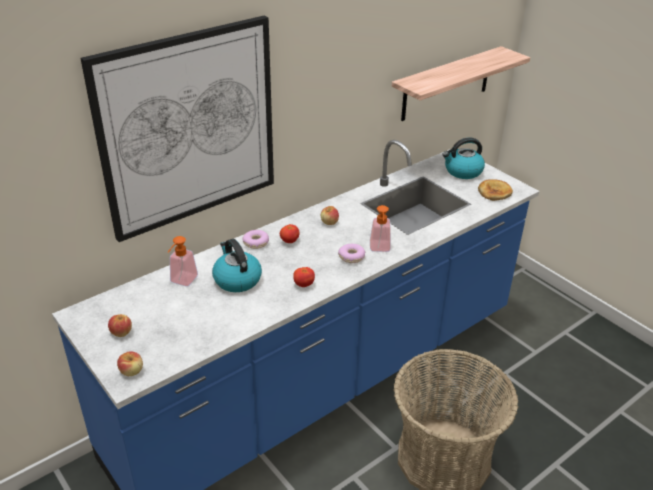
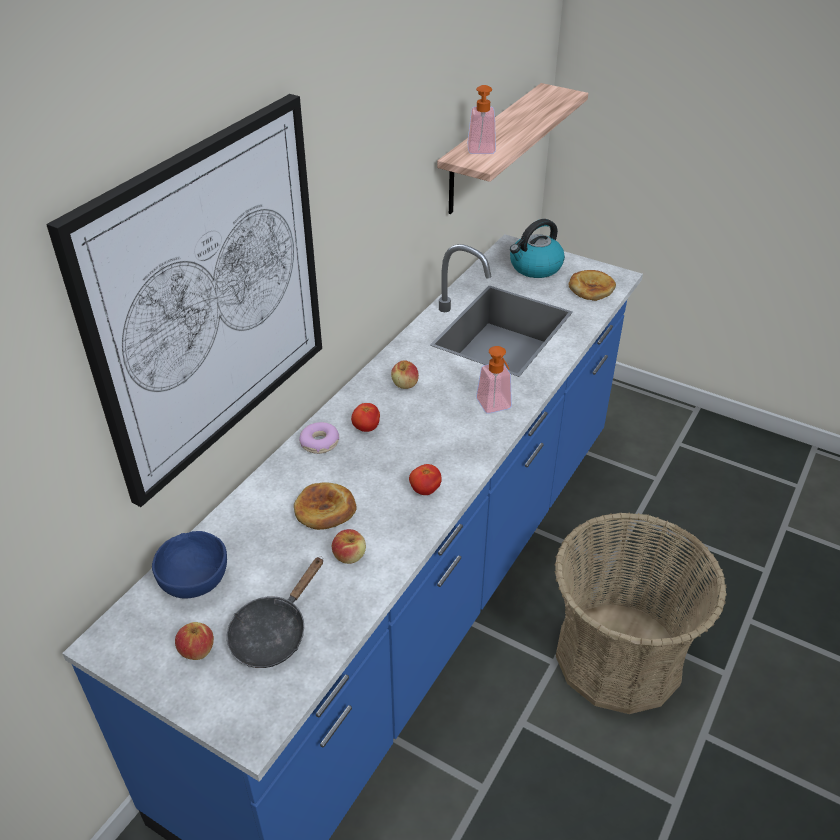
camera: 20 degrees left, 5 degrees up
apple [117,351,143,376] -> apple moved to [332,529,366,564]
soap dispenser [168,236,198,286] -> soap dispenser moved to [468,85,496,154]
kettle [212,239,262,292] -> bread [294,482,356,530]
donut [338,244,365,263] -> none
none -> blue bowl [152,531,227,599]
none -> black frying pan [227,557,323,668]

